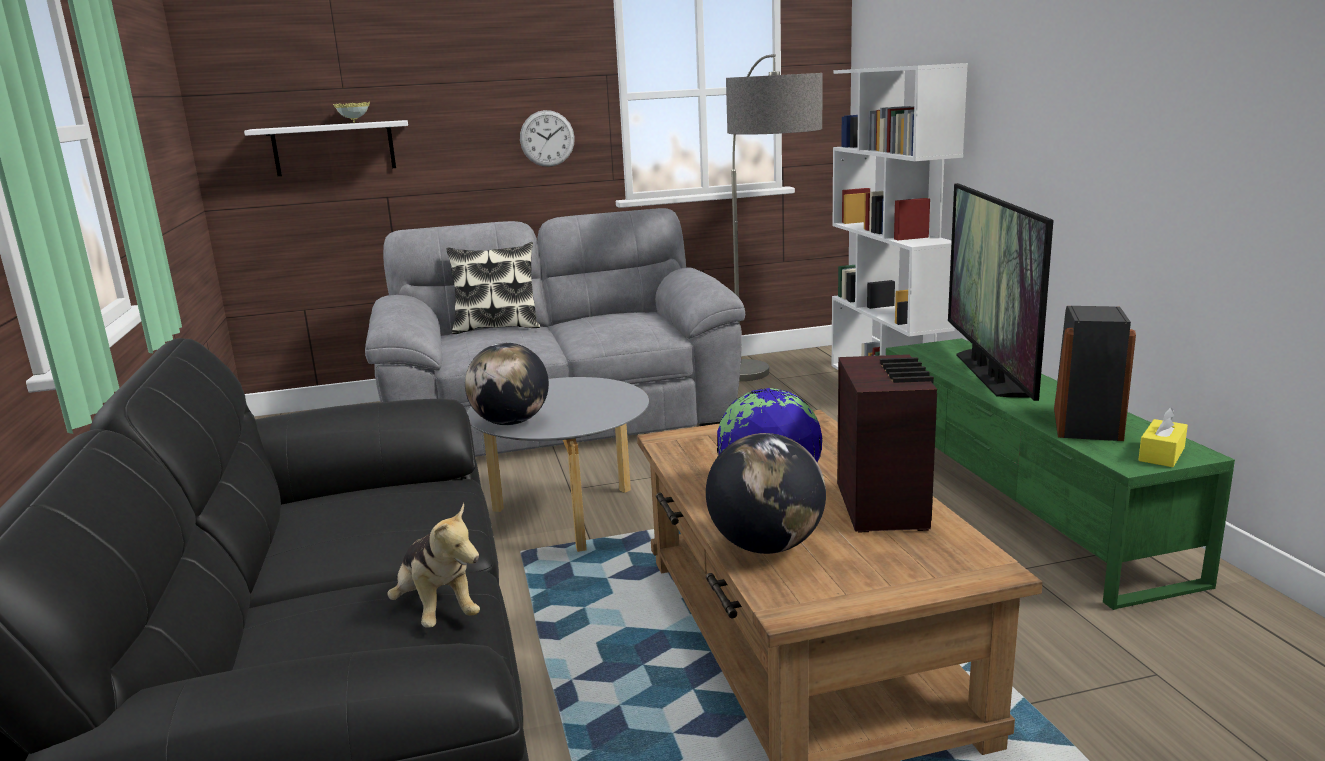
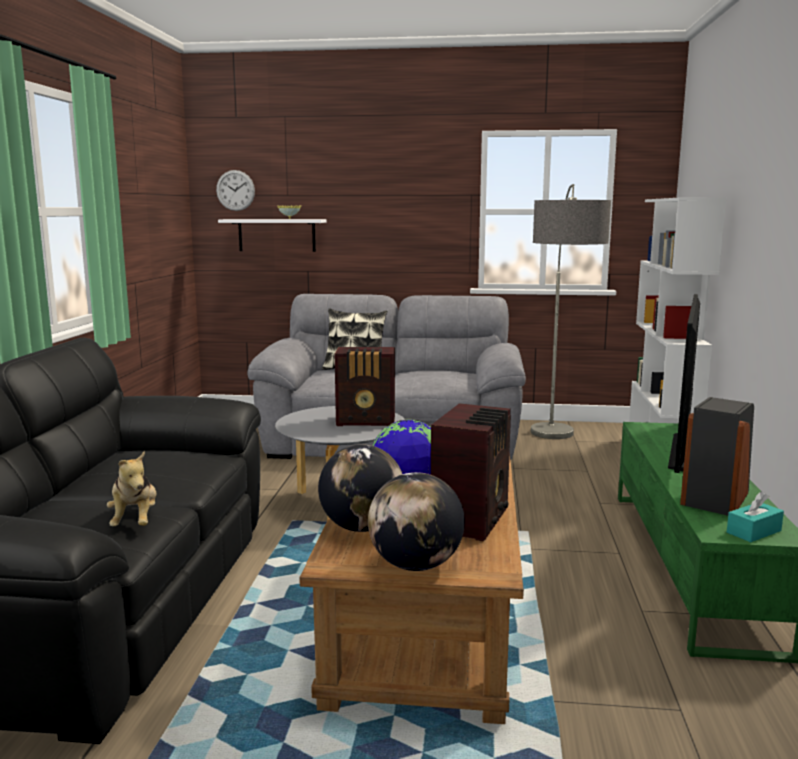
camera: 20 degrees right, 5 degrees down
globe [465,343,549,425] -> globe moved to [368,472,465,571]
wall clock [520,110,575,167] -> wall clock moved to [216,170,255,211]
yellow tissue box [1138,407,1188,467] -> turquoise tissue box [727,491,784,542]
none -> radio [335,347,395,426]

